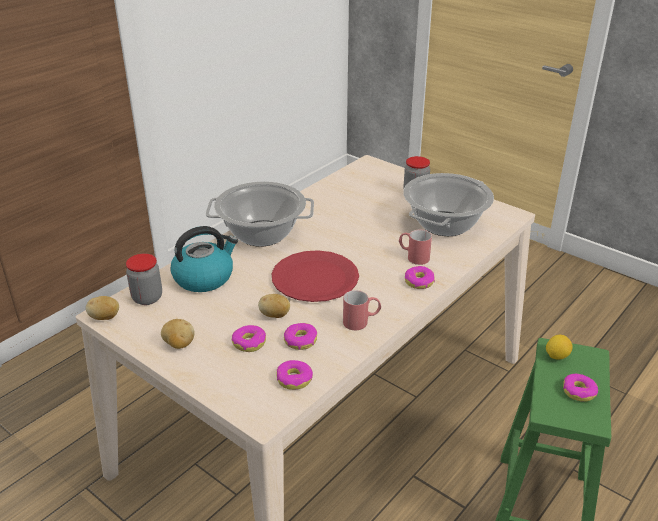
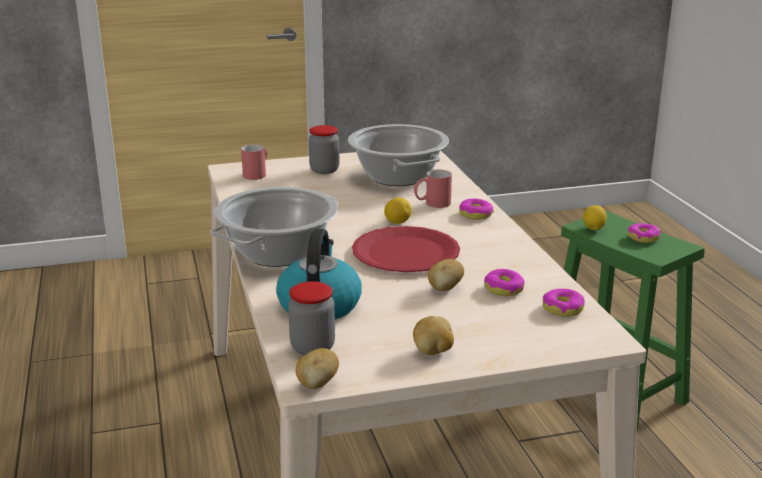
camera: 55 degrees left, 10 degrees down
donut [232,325,266,352] -> none
red mug [343,290,381,330] -> red mug moved to [241,144,267,180]
none -> lemon [384,197,412,224]

